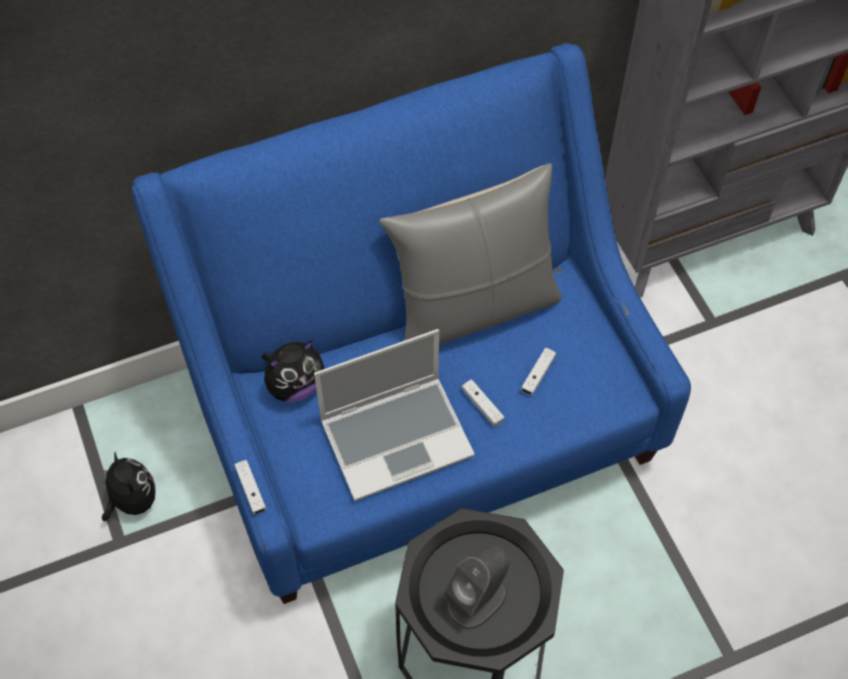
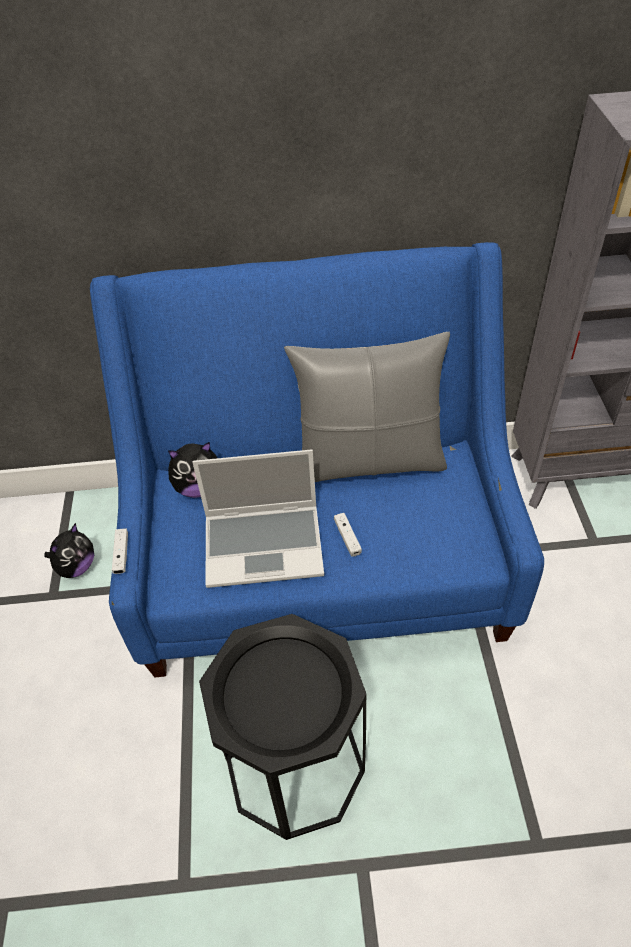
camera: 20 degrees right, 10 degrees down
plush toy [102,452,156,521] -> plush toy turned 45 degrees clockwise [44,523,94,578]
grey speaker [445,545,510,630] -> none
white game controller [521,348,556,395] -> none

